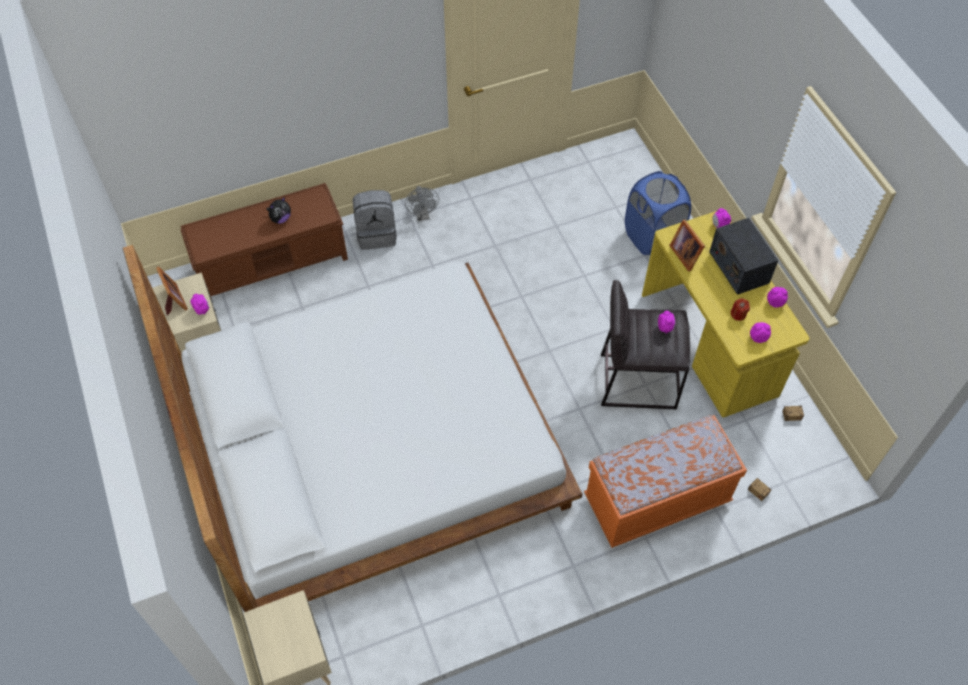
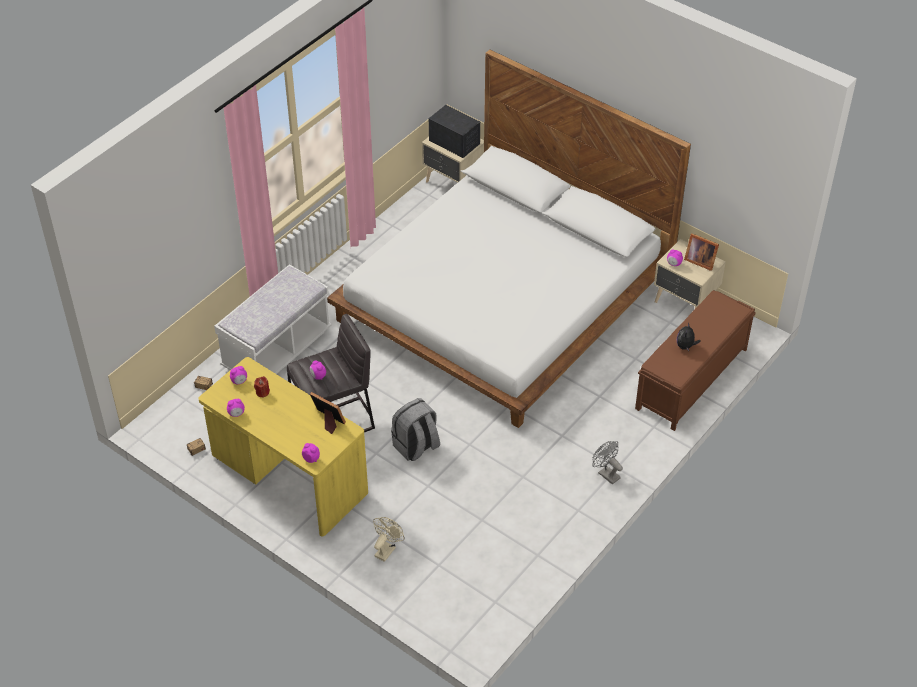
camera: 150 degrees right, 10 degrees down
grey backpack [353,190,397,250] -> grey backpack moved to [391,398,440,461]
orange bench [584,415,747,548] -> white bench [214,264,331,374]
blue laundry basket [625,171,691,255] -> beige fan [373,517,405,562]
radio [709,218,778,295] -> radio moved to [429,105,480,158]

